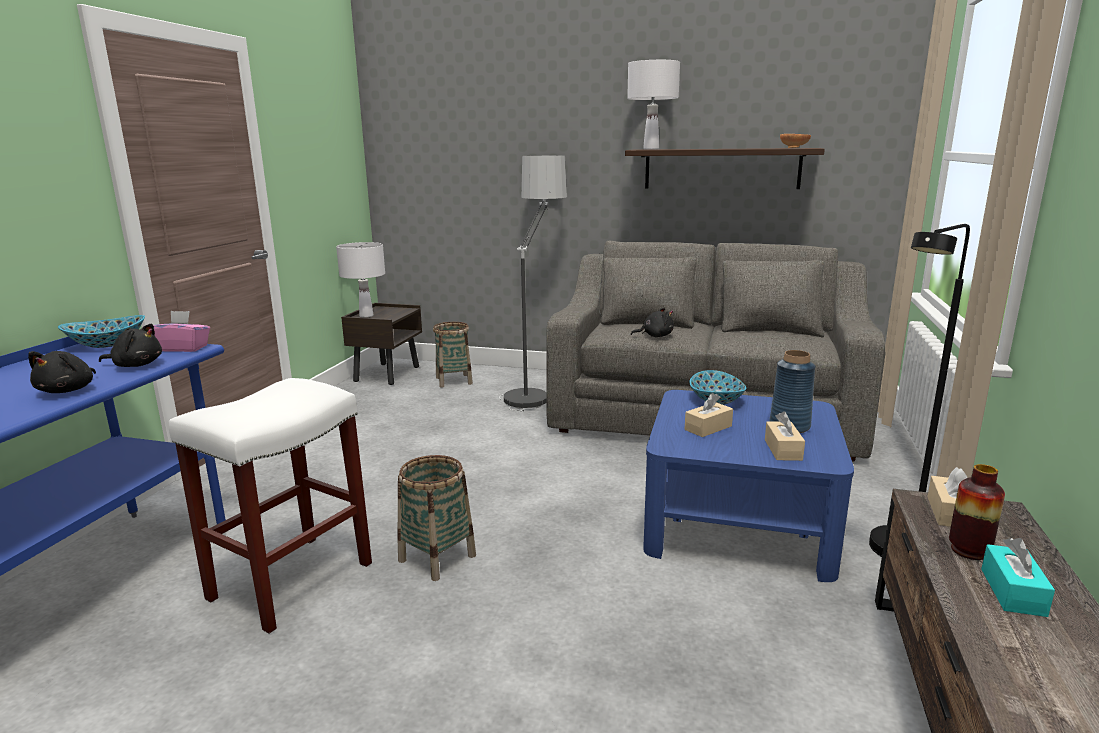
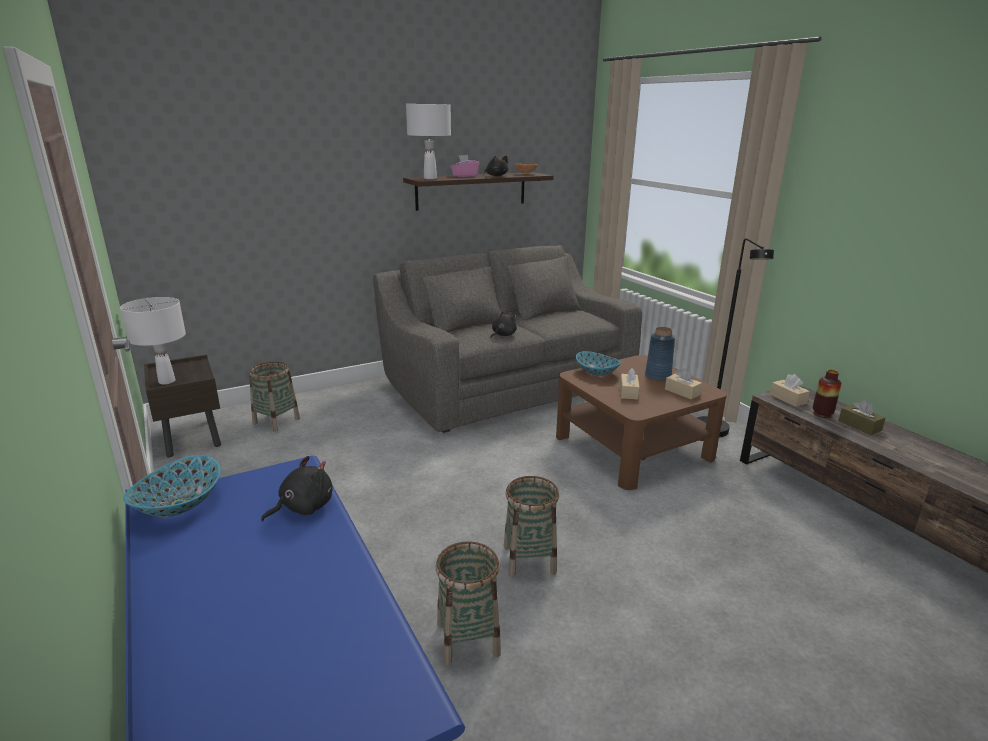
camera: 45 degrees left, 5 degrees up
black plush toy [28,351,96,393] -> black plush toy moved to [485,156,508,176]
pink tissue box [153,311,210,352] -> pink tissue box moved to [450,155,479,177]
white stool [169,378,372,634] -> basket [436,541,501,666]
floor lamp [499,155,567,412] -> none
blue coffee table [643,390,854,582] -> brown coffee table [556,355,727,490]
turquoise tissue box [981,538,1055,617] -> brown tissue box [838,400,886,435]

